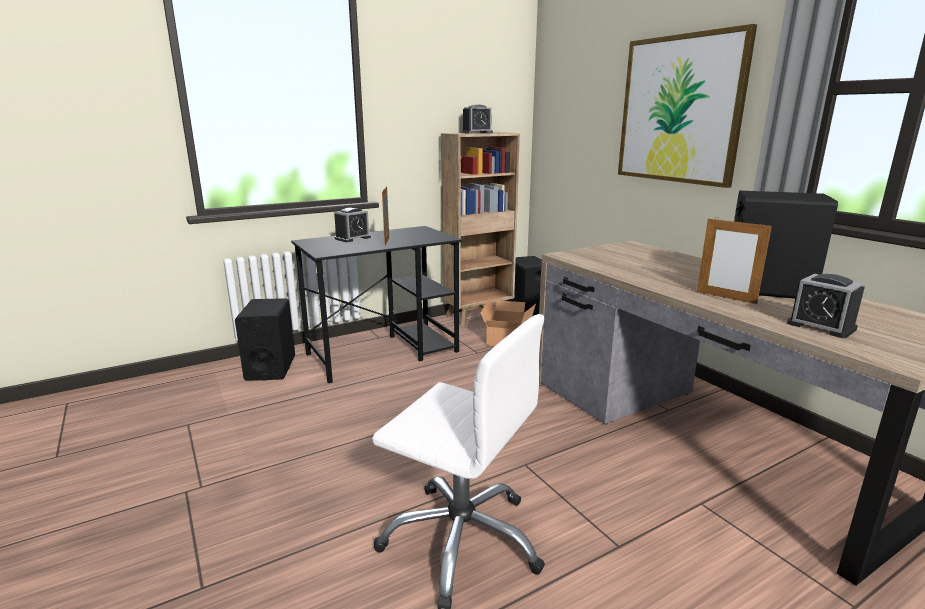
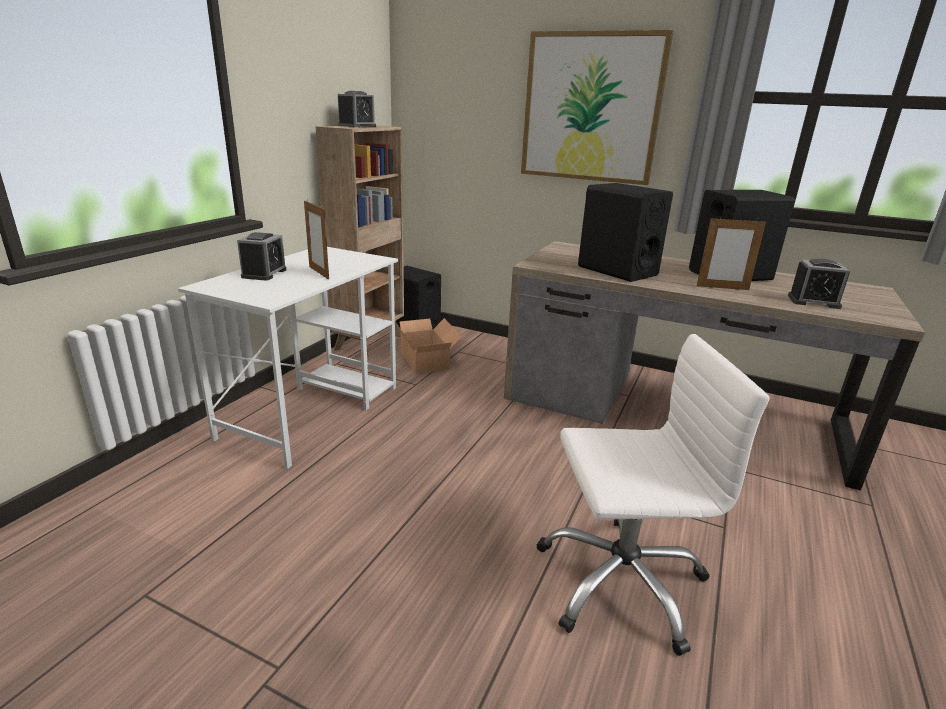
camera: 35 degrees left, 5 degrees up
black speaker [235,298,295,381] -> black speaker moved to [578,183,673,282]
black desk [291,226,462,383] -> white desk [178,247,398,469]

